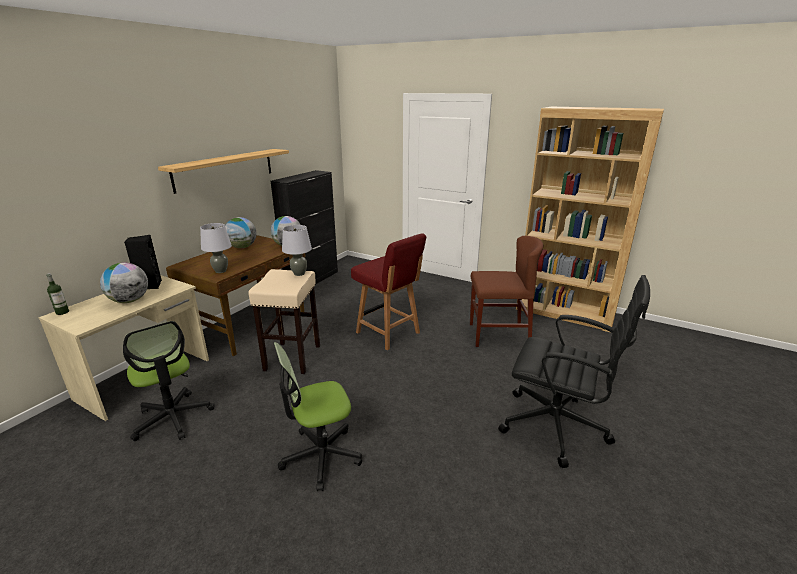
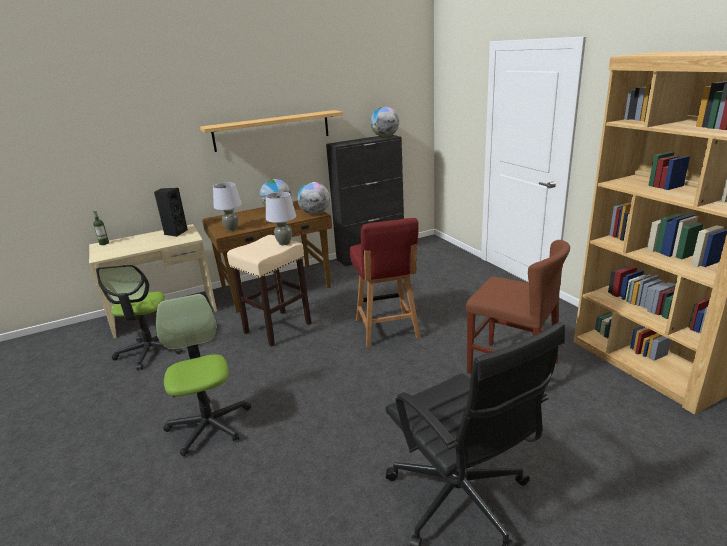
camera: 35 degrees right, 0 degrees up
globe [100,263,148,303] -> globe moved to [370,107,399,137]
office chair [274,342,362,491] -> office chair turned 60 degrees clockwise [156,294,251,457]

